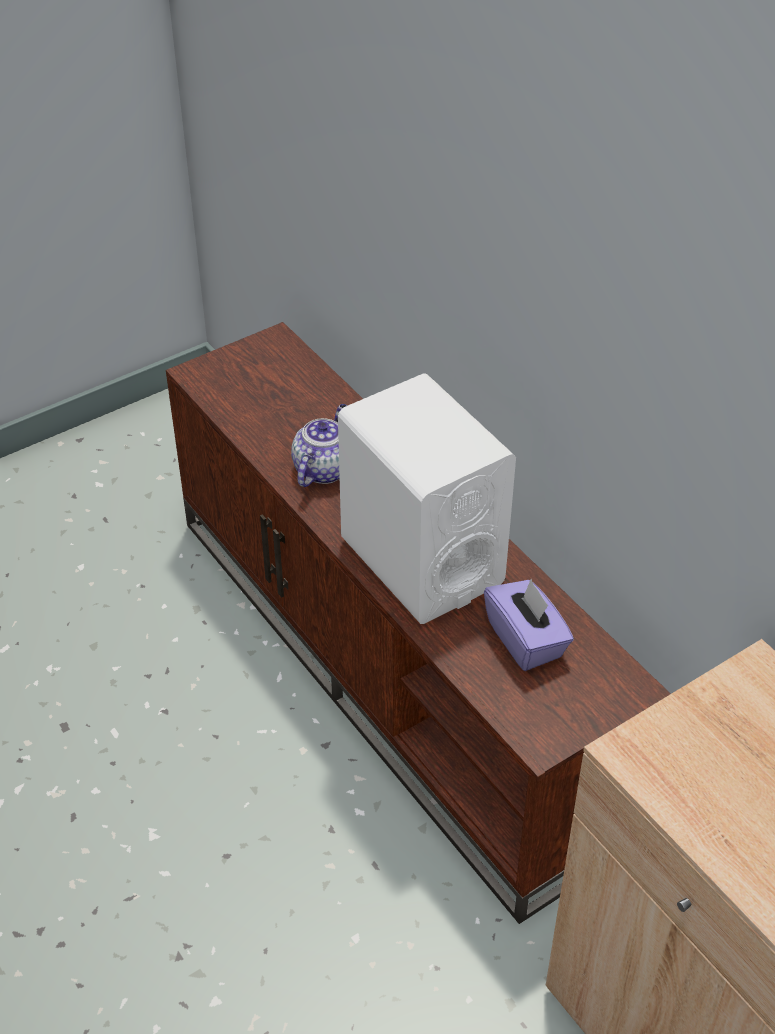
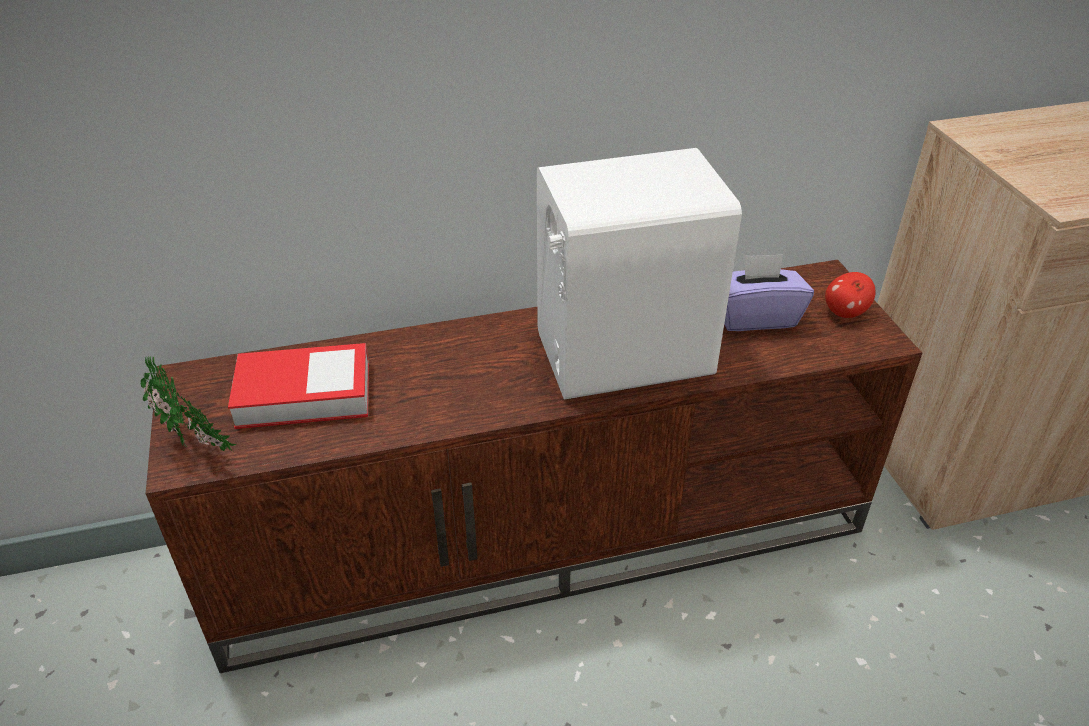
camera: 70 degrees left, 5 degrees down
teapot [291,404,347,487] -> none
none -> potted plant [141,357,237,451]
none -> book [228,343,369,429]
none -> apple [825,272,876,318]

